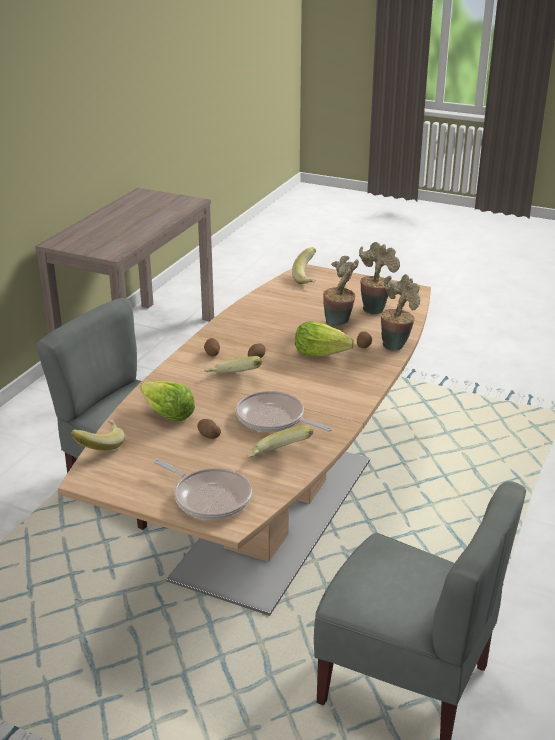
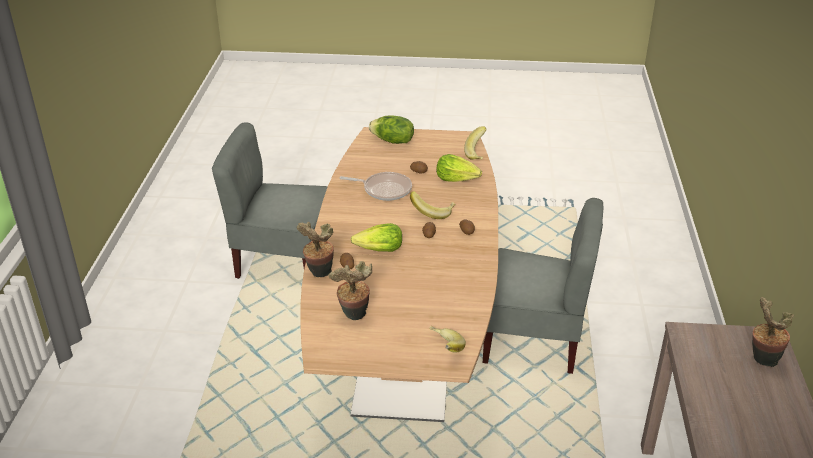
camera: 160 degrees right, 5 degrees up
frying pan [154,459,252,520] -> lettuce [369,115,414,144]
banana [247,425,313,458] -> none
potted plant [323,256,359,326] -> potted plant moved to [752,297,794,367]

